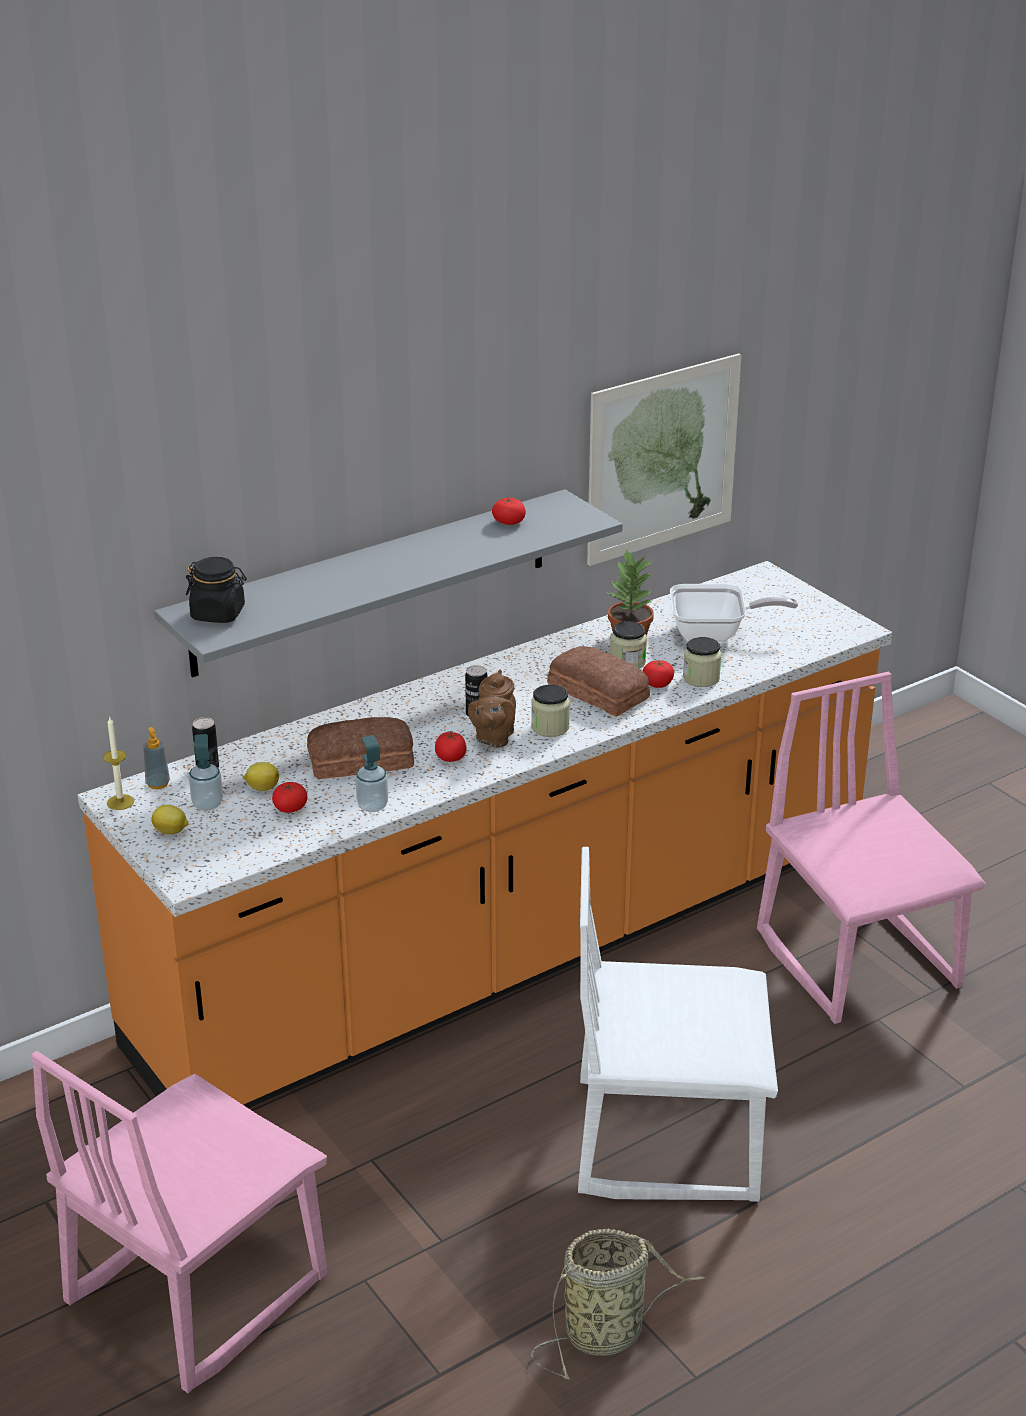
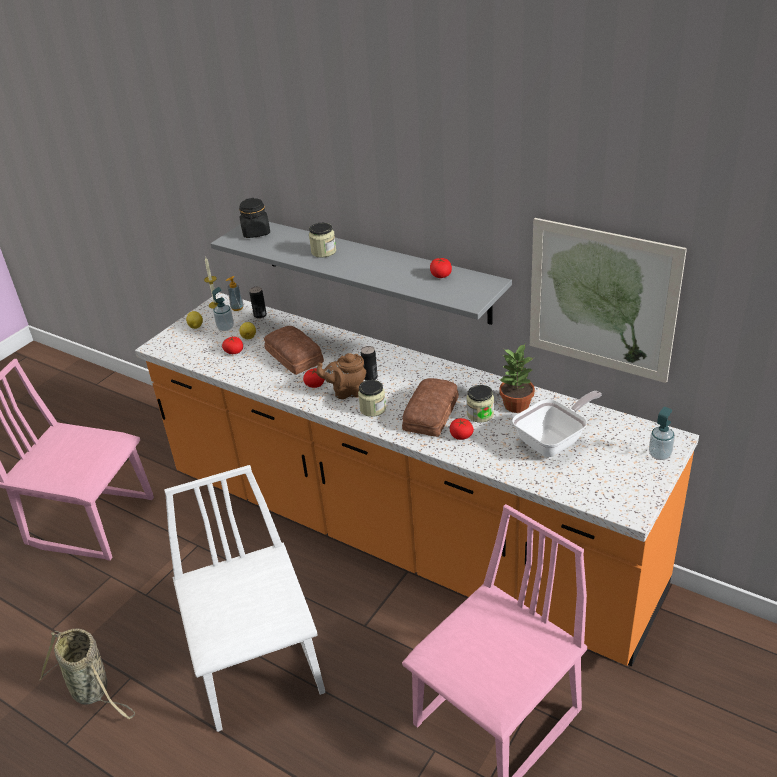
camera: 70 degrees right, 5 degrees up
soap dispenser [355,735,388,812] -> soap dispenser moved to [649,407,675,460]
frying pan [670,584,798,642] -> frying pan turned 105 degrees counterclockwise [512,391,602,457]
jar [683,637,721,687] -> jar moved to [309,223,336,258]

